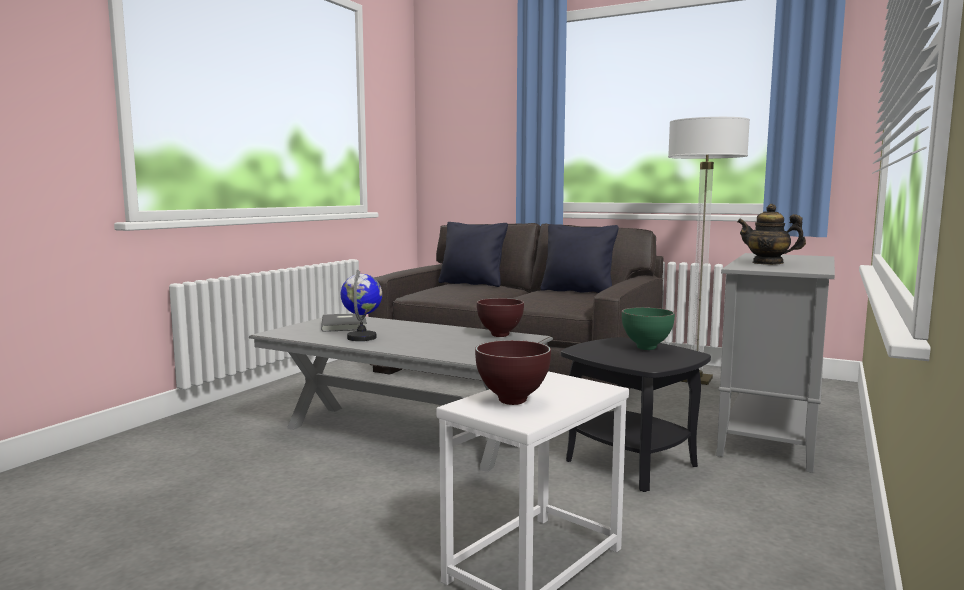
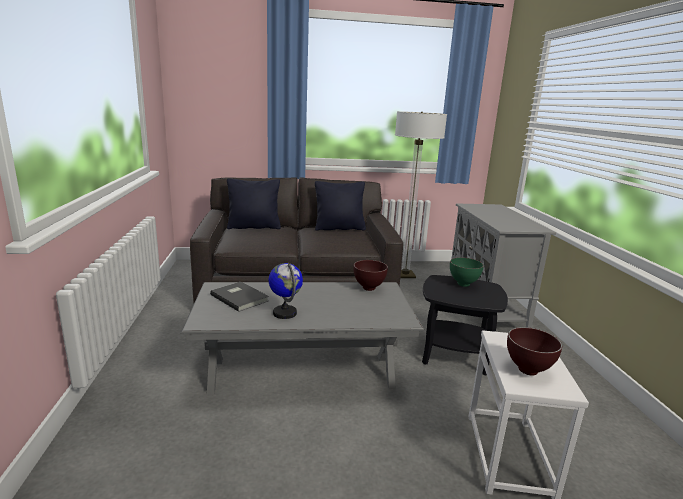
camera: 35 degrees left, 10 degrees up
teapot [737,204,806,265] -> none

